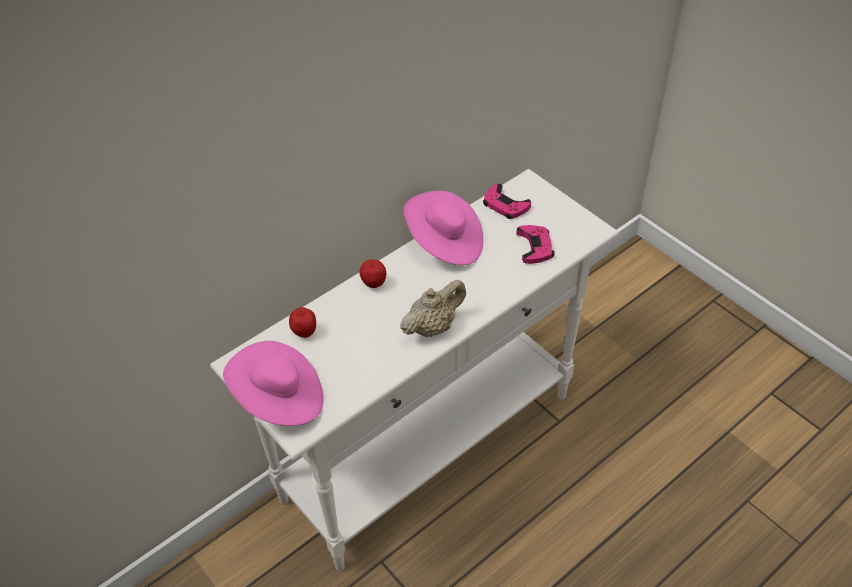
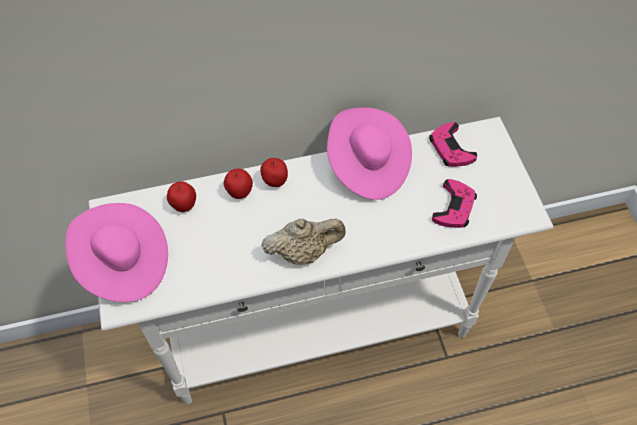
camera: 25 degrees right, 10 degrees up
none -> apple [224,169,253,199]

